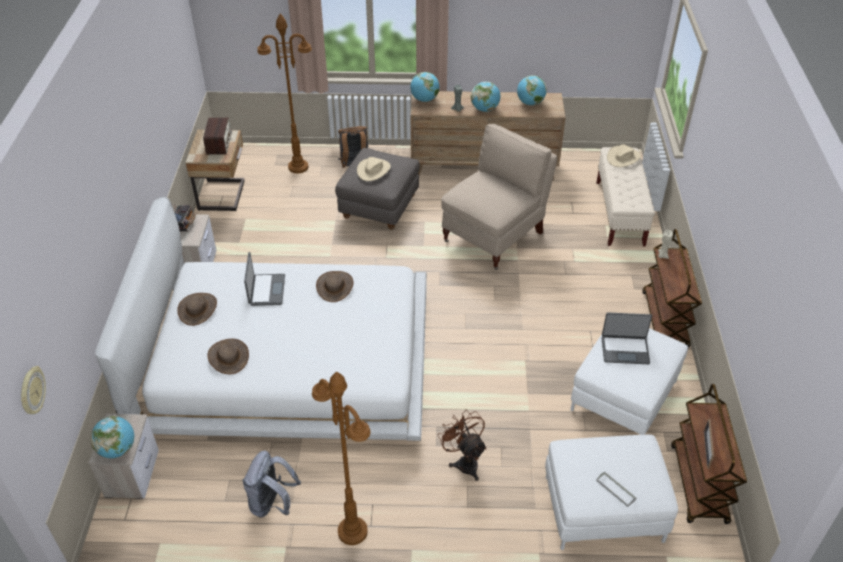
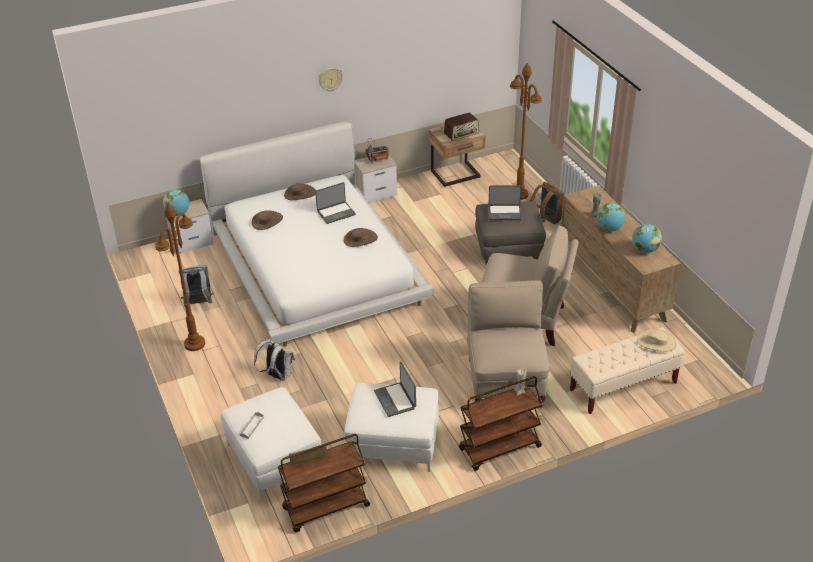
camera: 65 degrees right, 5 degrees down
wall clock [21,366,46,414] -> wall clock moved to [318,67,343,92]
beige hat [357,157,391,181] -> laptop [488,185,522,220]
globe [410,72,439,102] -> none
brown fan [438,410,487,481] -> white backpack [254,339,295,381]
none -> beige chair [467,280,549,408]

